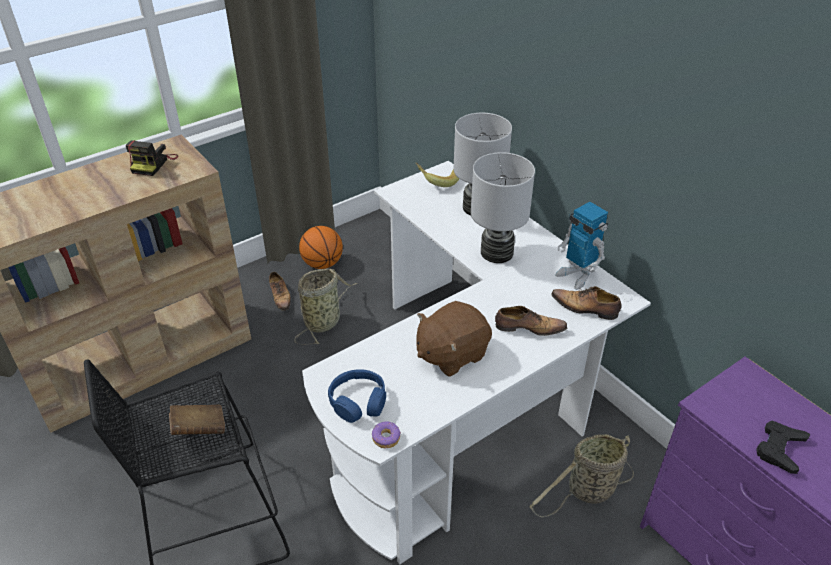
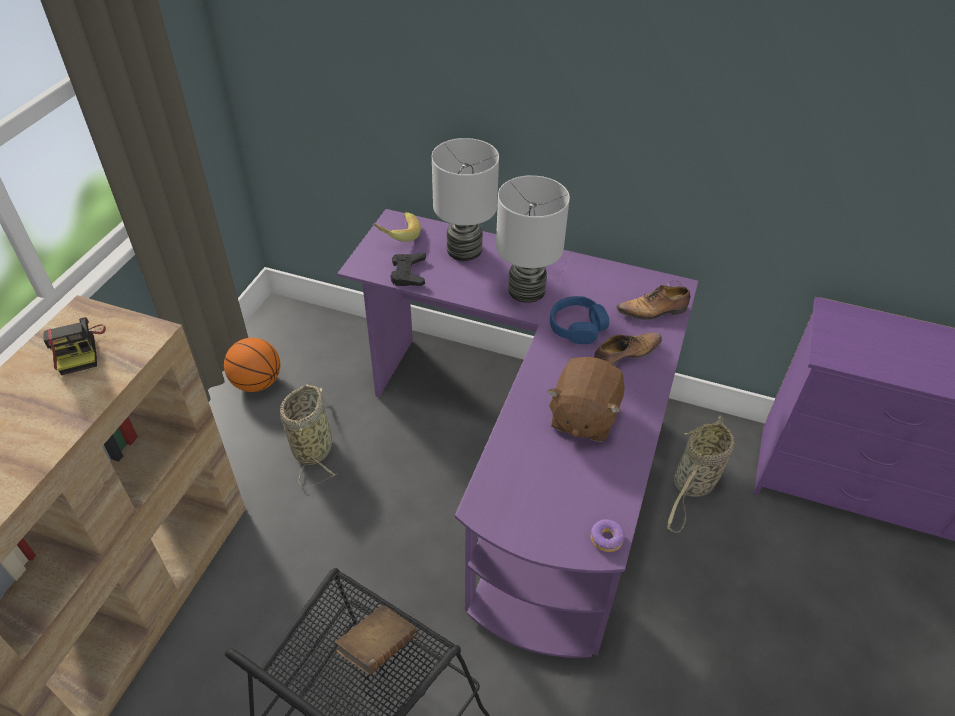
camera: 35 degrees left, 5 degrees up
shoe [269,272,291,312] -> none
white desk [302,161,651,564] -> purple desk [337,209,698,658]
blue headphones [328,369,386,423] -> blue headphones moved to [550,296,609,344]
toy robot [555,202,608,290] -> none
black game controller [756,421,811,474] -> black game controller moved to [390,253,426,286]

